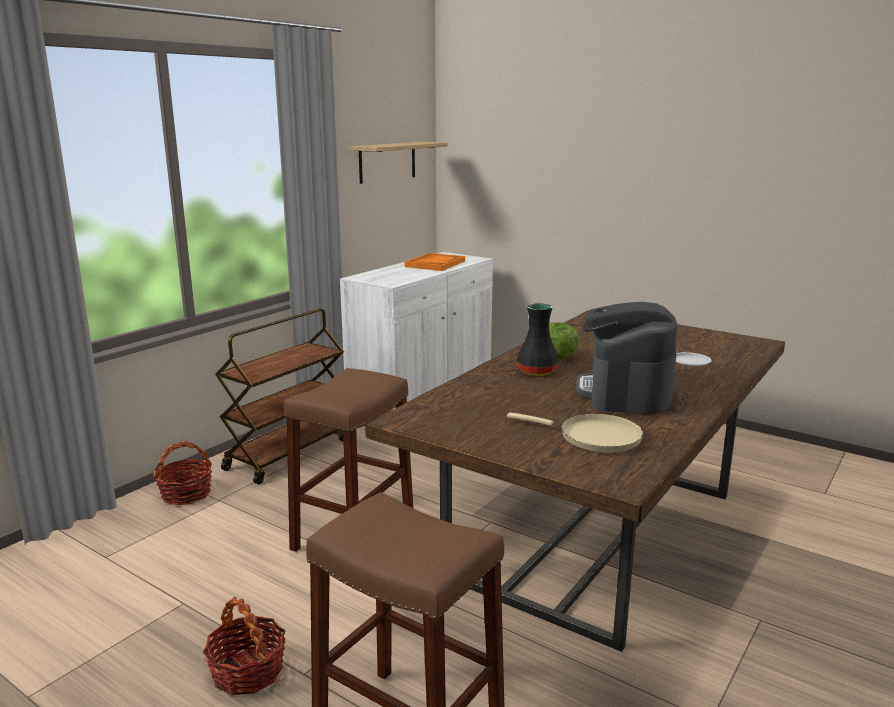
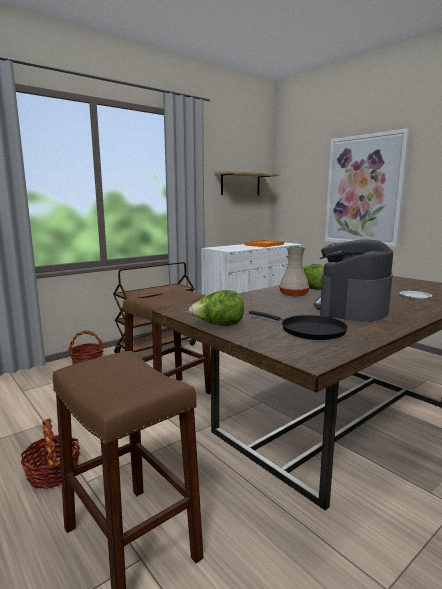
camera: 15 degrees right, 5 degrees down
beige frying pan [507,412,643,452] -> black frying pan [249,310,348,340]
black vase [517,303,559,376] -> beige vase [279,246,309,297]
none -> lettuce [189,290,244,326]
none -> picture [325,128,410,248]

